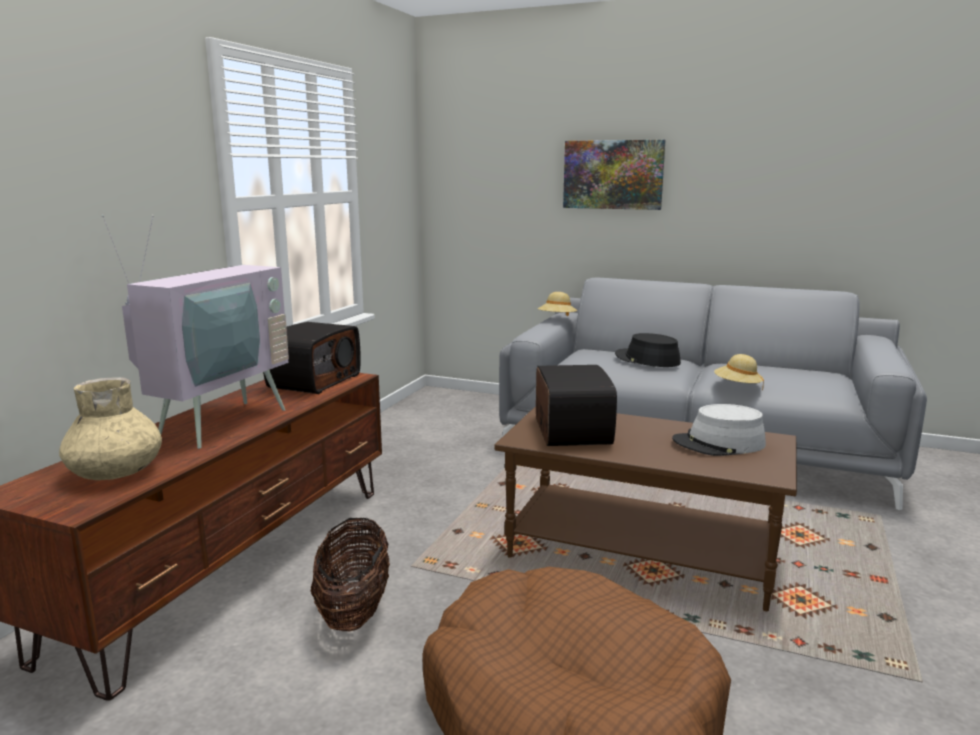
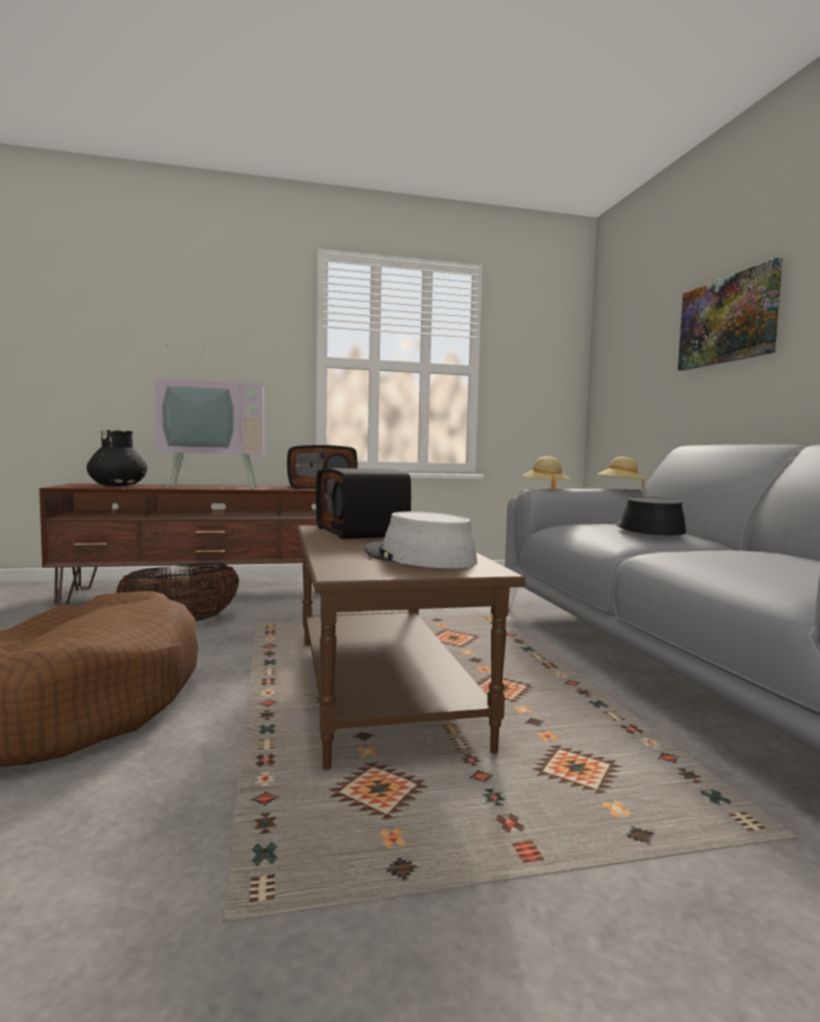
camera: 55 degrees right, 10 degrees down
beige vase [59,377,162,480] -> black vase [87,430,147,486]
radio [536,365,617,446] -> radio turned 105 degrees clockwise [316,468,411,539]
beige hat [714,354,764,390] -> beige hat moved to [523,456,570,490]

